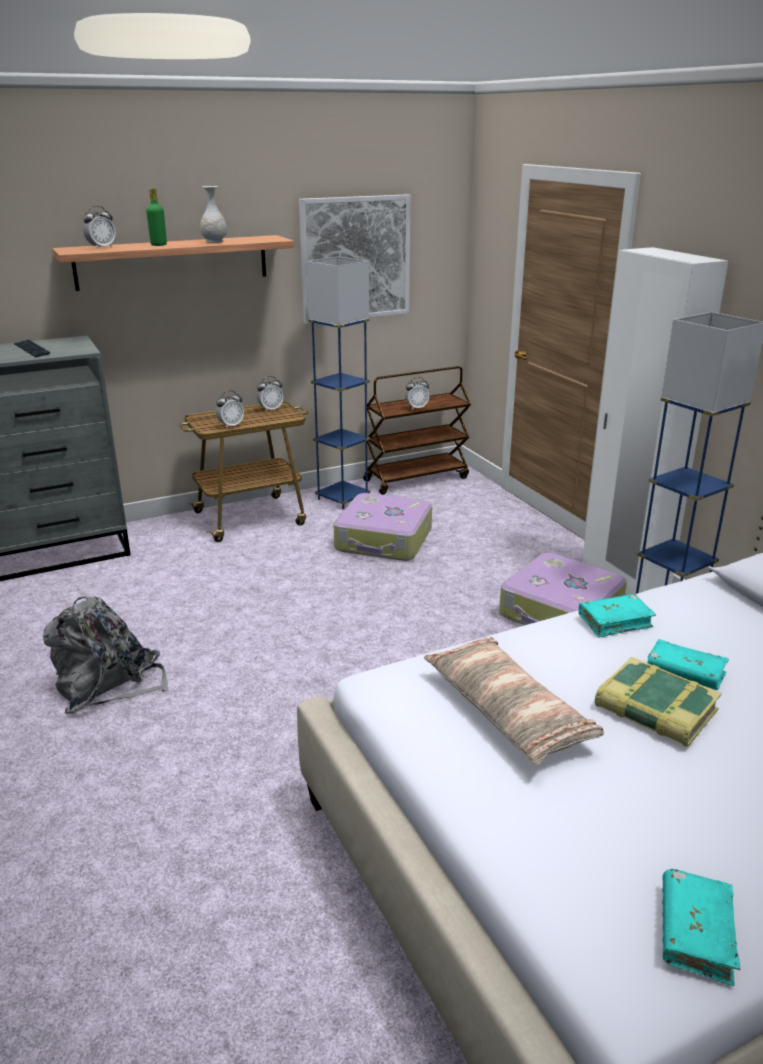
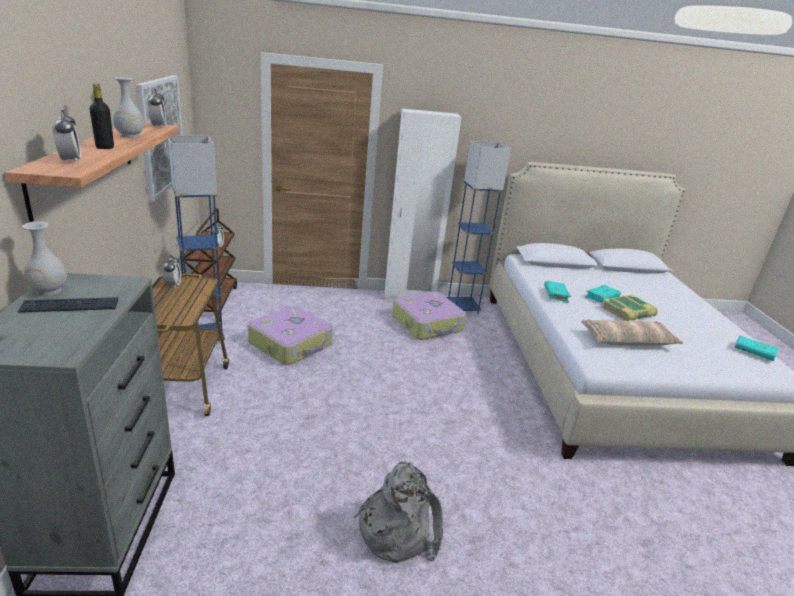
camera: 70 degrees left, 0 degrees up
green bottle [146,188,167,246] -> black bottle [89,84,114,149]
alarm clock [216,391,244,429] -> alarm clock moved to [148,89,166,129]
none -> white vase [22,222,67,296]

